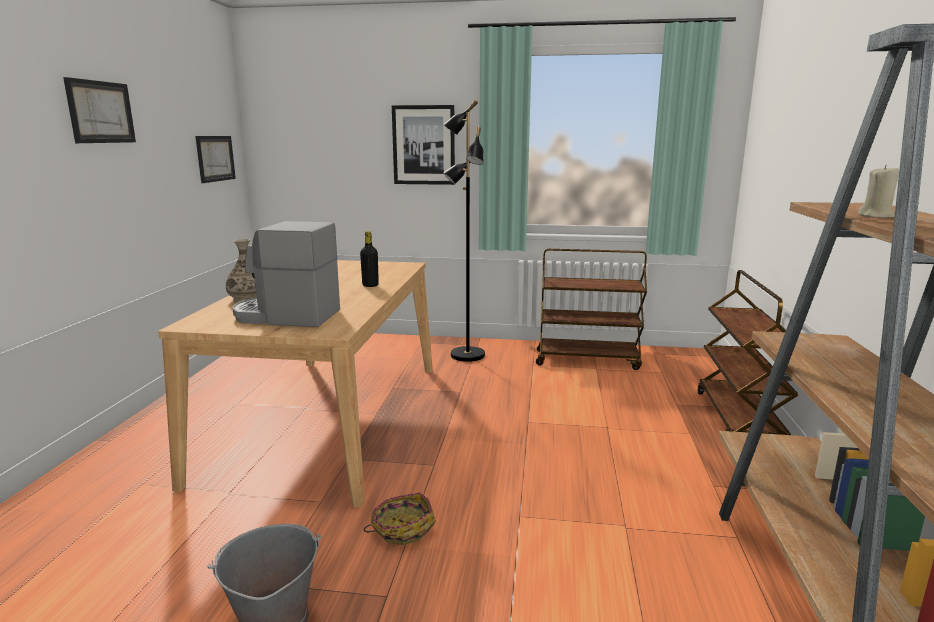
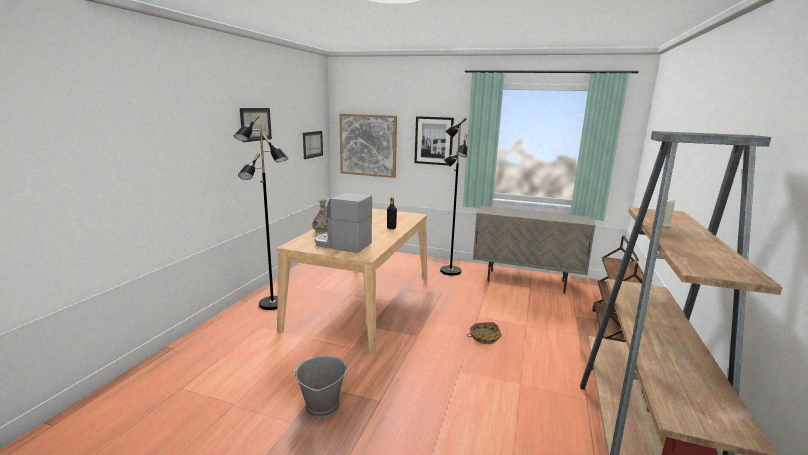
camera: 10 degrees right, 0 degrees up
basket [364,493,436,545] -> basket moved to [467,322,502,344]
brown cart [536,249,647,370] -> beige cabinet [473,206,596,293]
none -> black floor lamp [234,114,288,310]
none -> picture [339,114,397,178]

